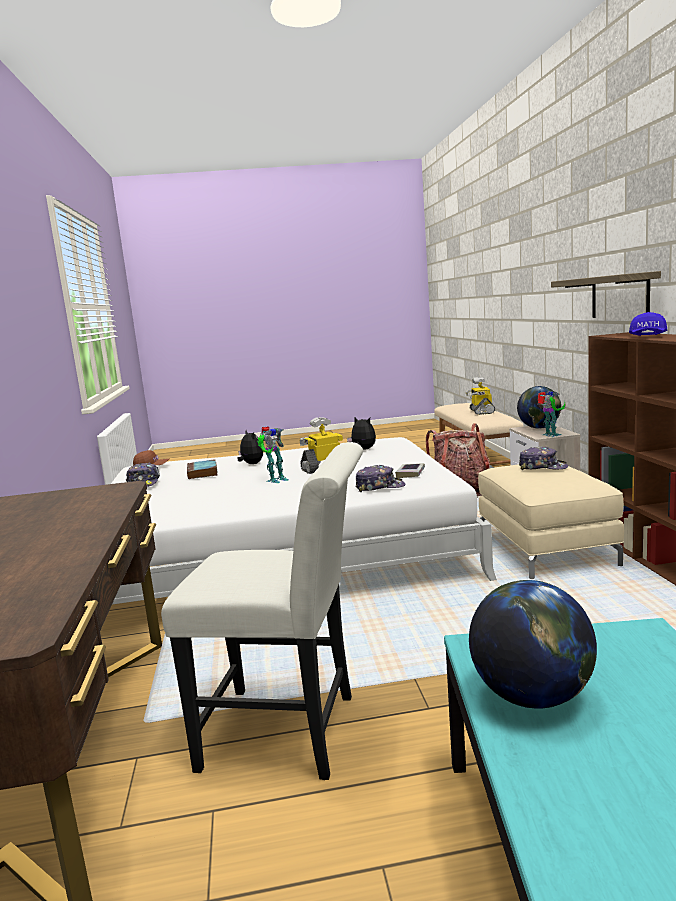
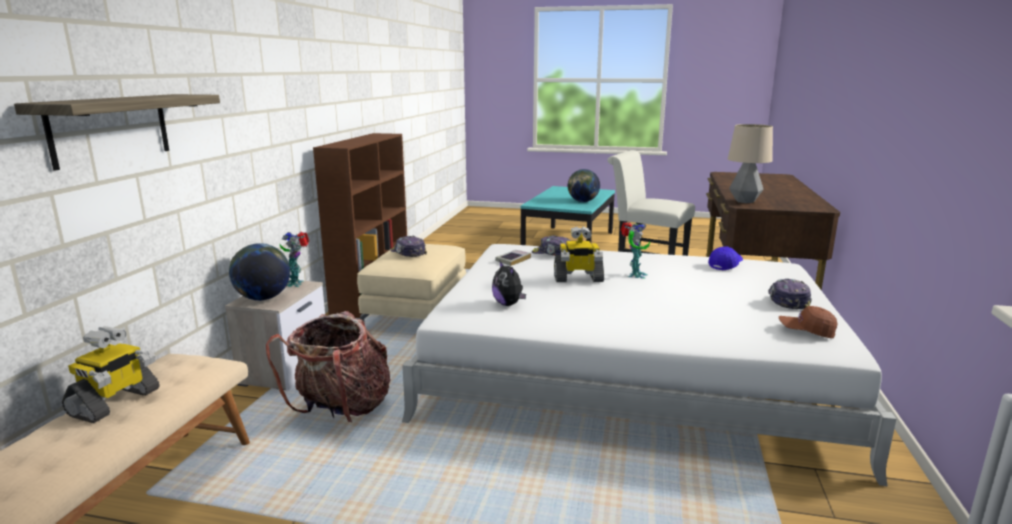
camera: 160 degrees left, 5 degrees up
book [187,459,217,479] -> none
plush toy [237,430,263,464] -> none
toy robot [257,426,288,483] -> toy robot turned 135 degrees clockwise [620,222,650,279]
shelf [551,271,661,318] -> shelf moved to [14,94,220,171]
blue cap [629,312,667,336] -> blue cap moved to [708,247,743,270]
none -> table lamp [728,124,773,203]

